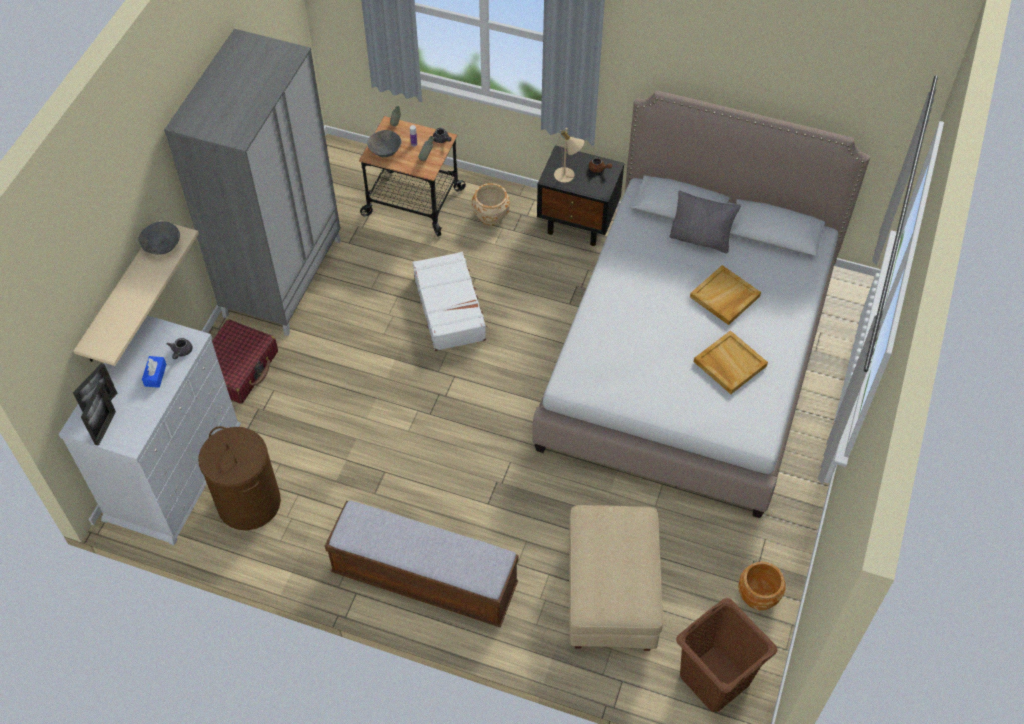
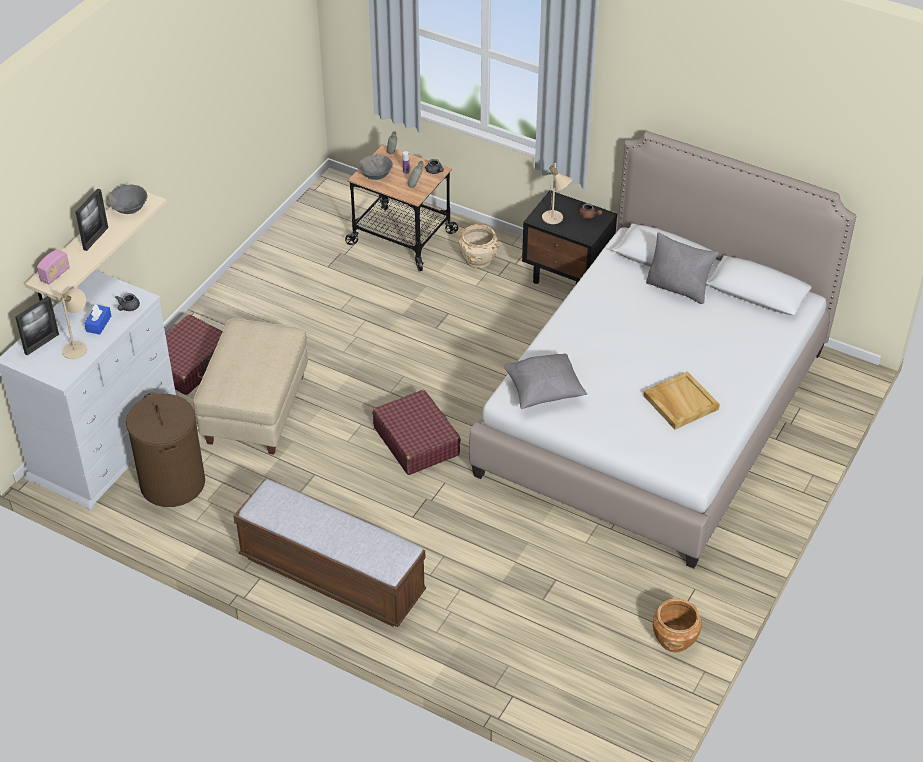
camera: 10 degrees right, 10 degrees down
picture frame [81,382,116,446] -> picture frame moved to [75,189,108,251]
grey wardrobe [164,29,341,336] -> none
white suitcase [412,252,488,351] -> none
beige ottoman [569,505,663,651] -> beige ottoman moved to [193,318,308,454]
brown laundry basket [676,598,777,712] -> none
beige tray [690,265,761,325] -> none
none -> radio [37,249,70,285]
none -> beige table lamp [60,288,87,359]
none -> red suitcase [373,390,461,475]
none -> grey pillow [504,353,587,409]

